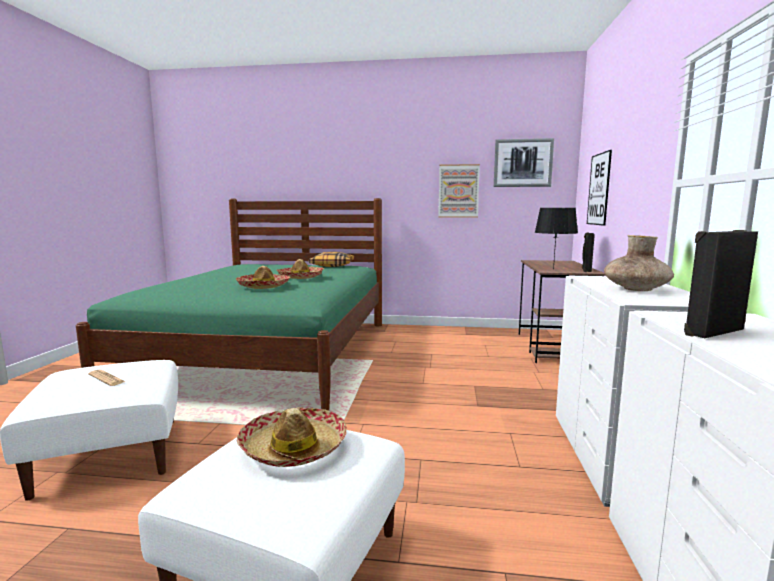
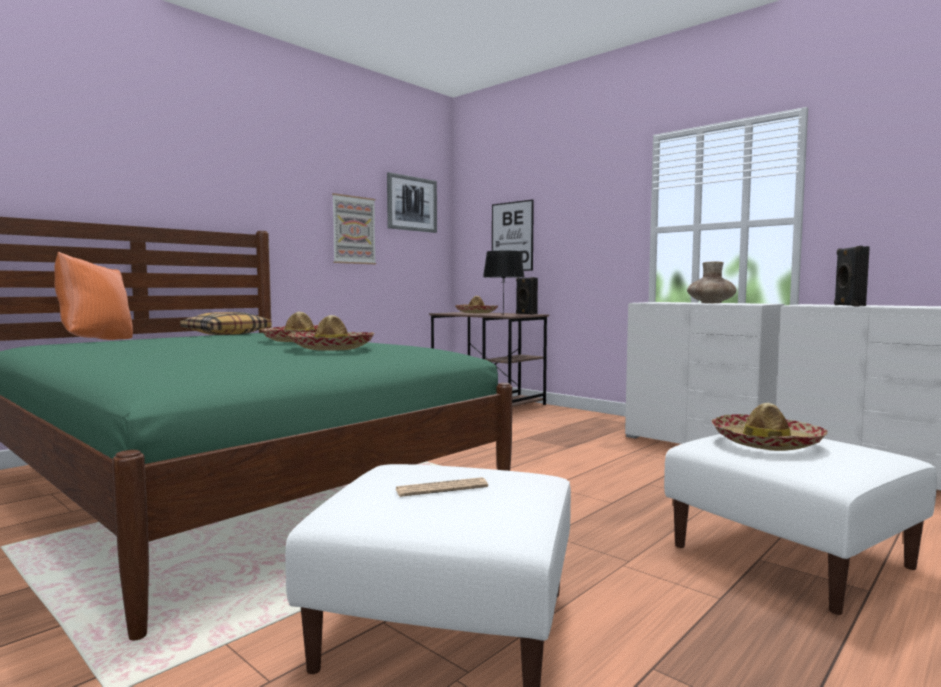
camera: 55 degrees left, 5 degrees down
none -> orange pillow [54,252,133,340]
none -> hat [455,296,498,313]

